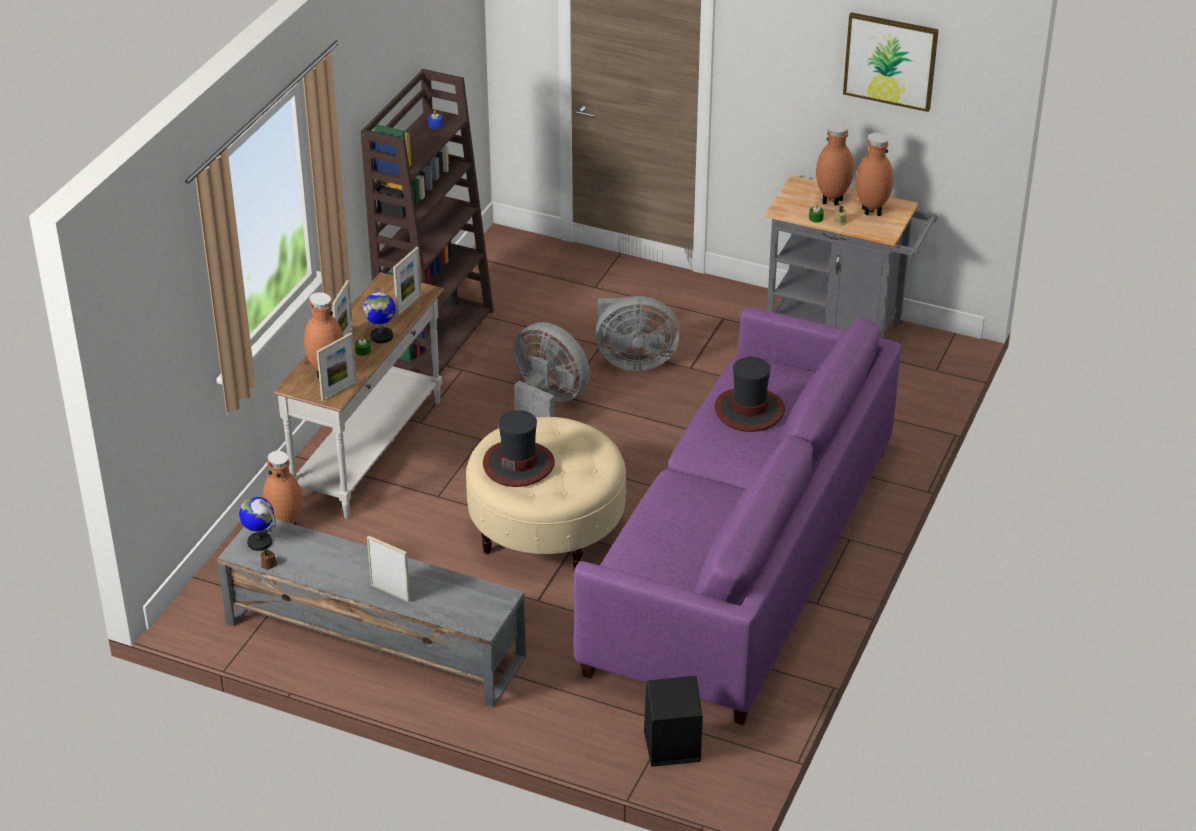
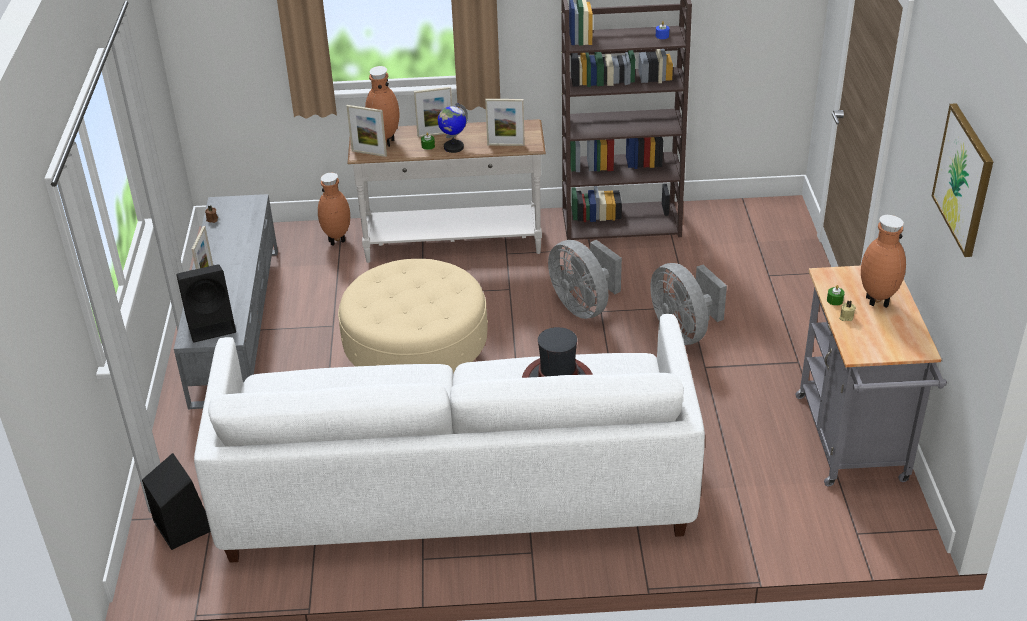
camera: 65 degrees right, 0 degrees up
globe [239,497,276,551] -> none
hat [483,410,555,487] -> none
grey fan [514,322,590,417] -> grey fan turned 135 degrees clockwise [548,240,622,319]
purple sofa [574,307,901,725] -> white sofa [194,314,705,563]
brown vase [855,133,893,216] -> none
none -> black speaker [176,264,236,343]

